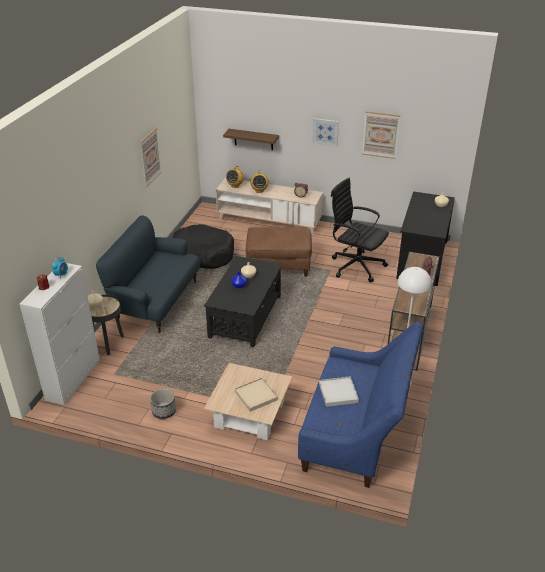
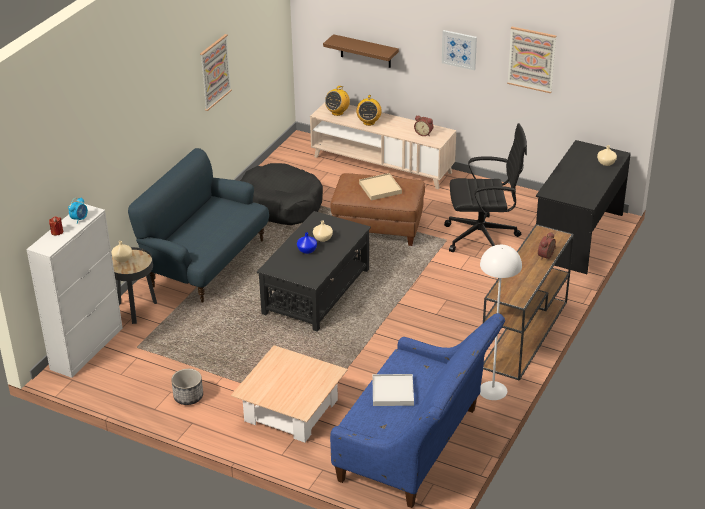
camera: 10 degrees right, 0 degrees up
beige tray [235,378,278,412] -> beige tray moved to [359,173,402,200]
black office chair [331,178,389,283] -> black office chair turned 135 degrees clockwise [444,123,527,252]

